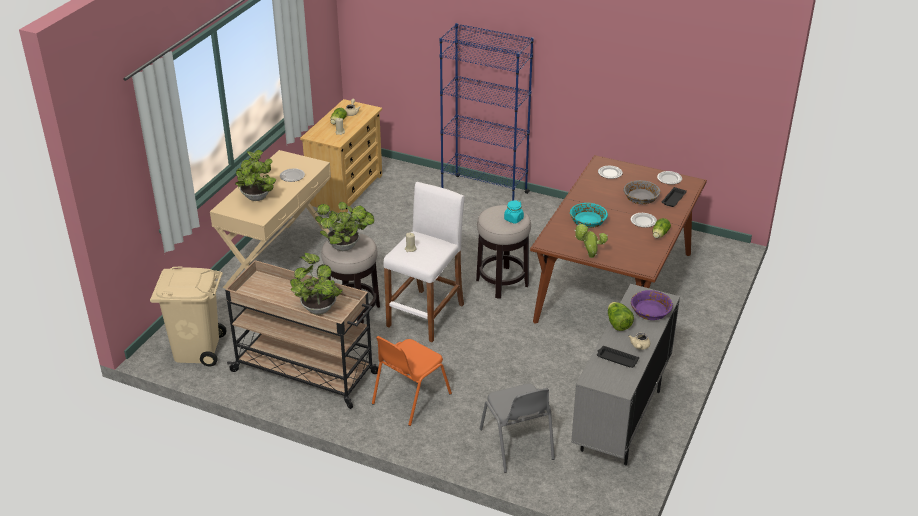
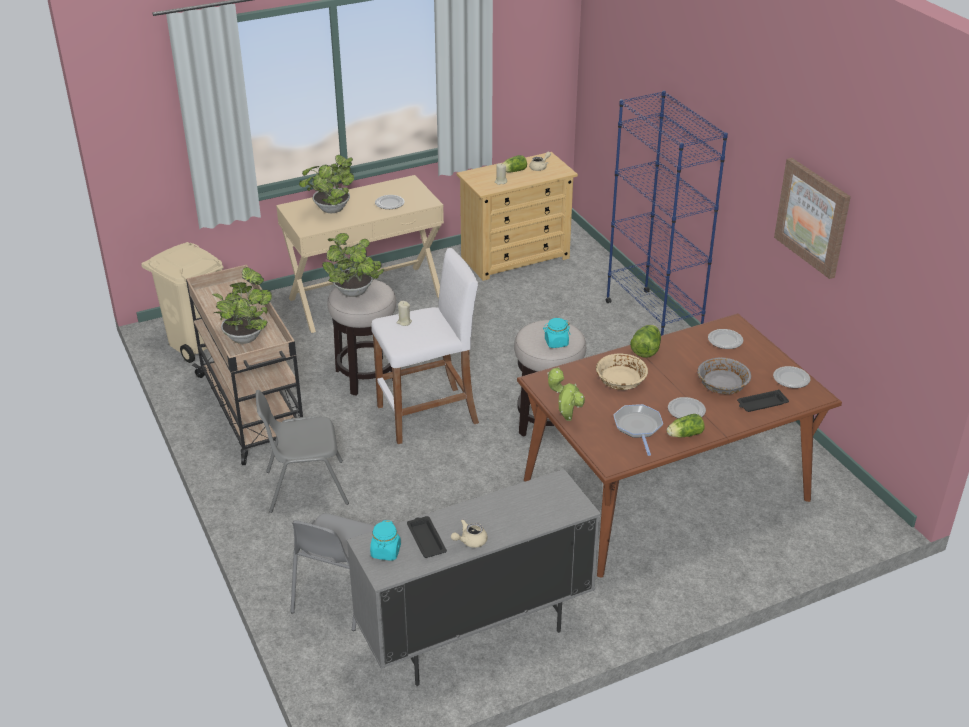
camera: 40 degrees right, 0 degrees up
orange chair [372,336,452,426] -> grey chair [256,390,349,513]
turquoise bowl [570,203,608,228] -> beige bowl [596,354,648,390]
lettuce [608,302,634,331] -> lettuce moved to [630,325,661,358]
purple bowl [631,290,673,320] -> none
none -> turquoise jar [370,520,401,561]
none -> frying pan [614,404,663,456]
none -> picture [774,158,851,279]

